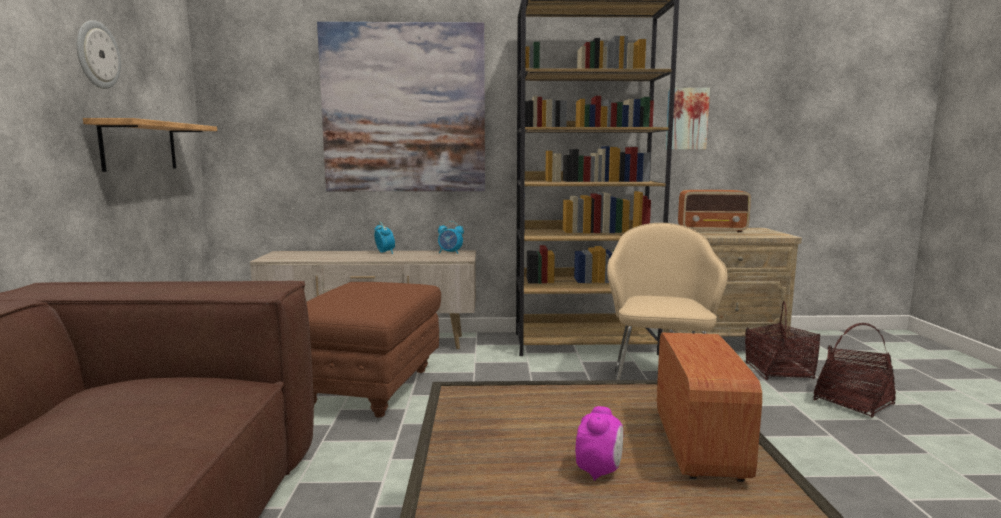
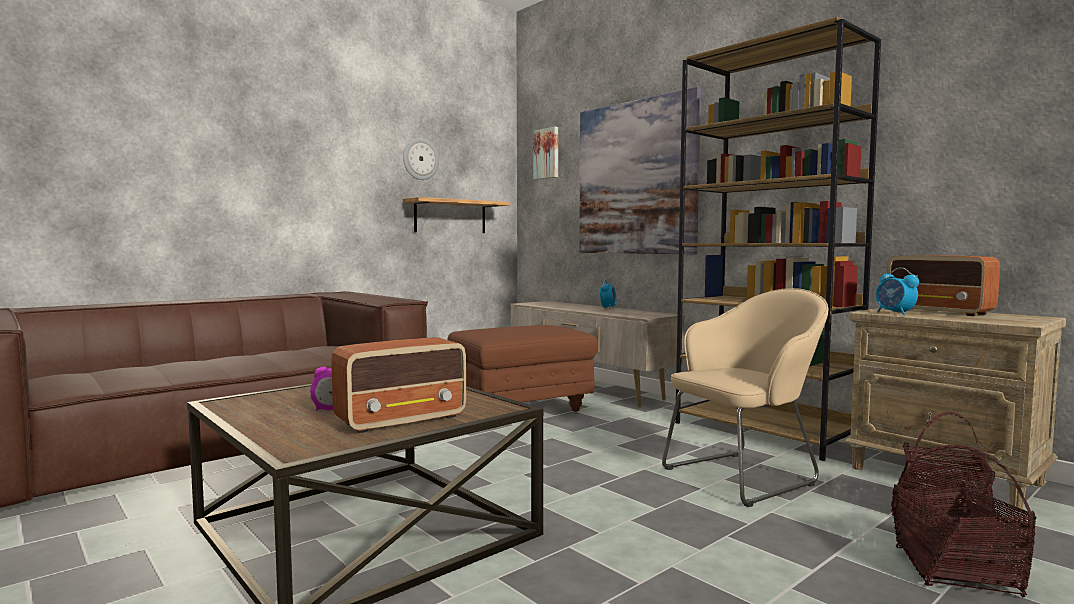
camera: 50 degrees right, 5 degrees down
alarm clock [438,221,464,254] -> alarm clock moved to [876,267,919,315]
picture [665,88,710,150] -> picture moved to [533,127,558,180]

